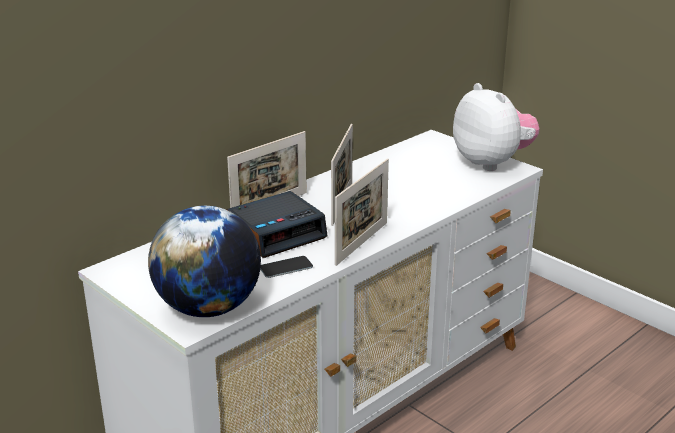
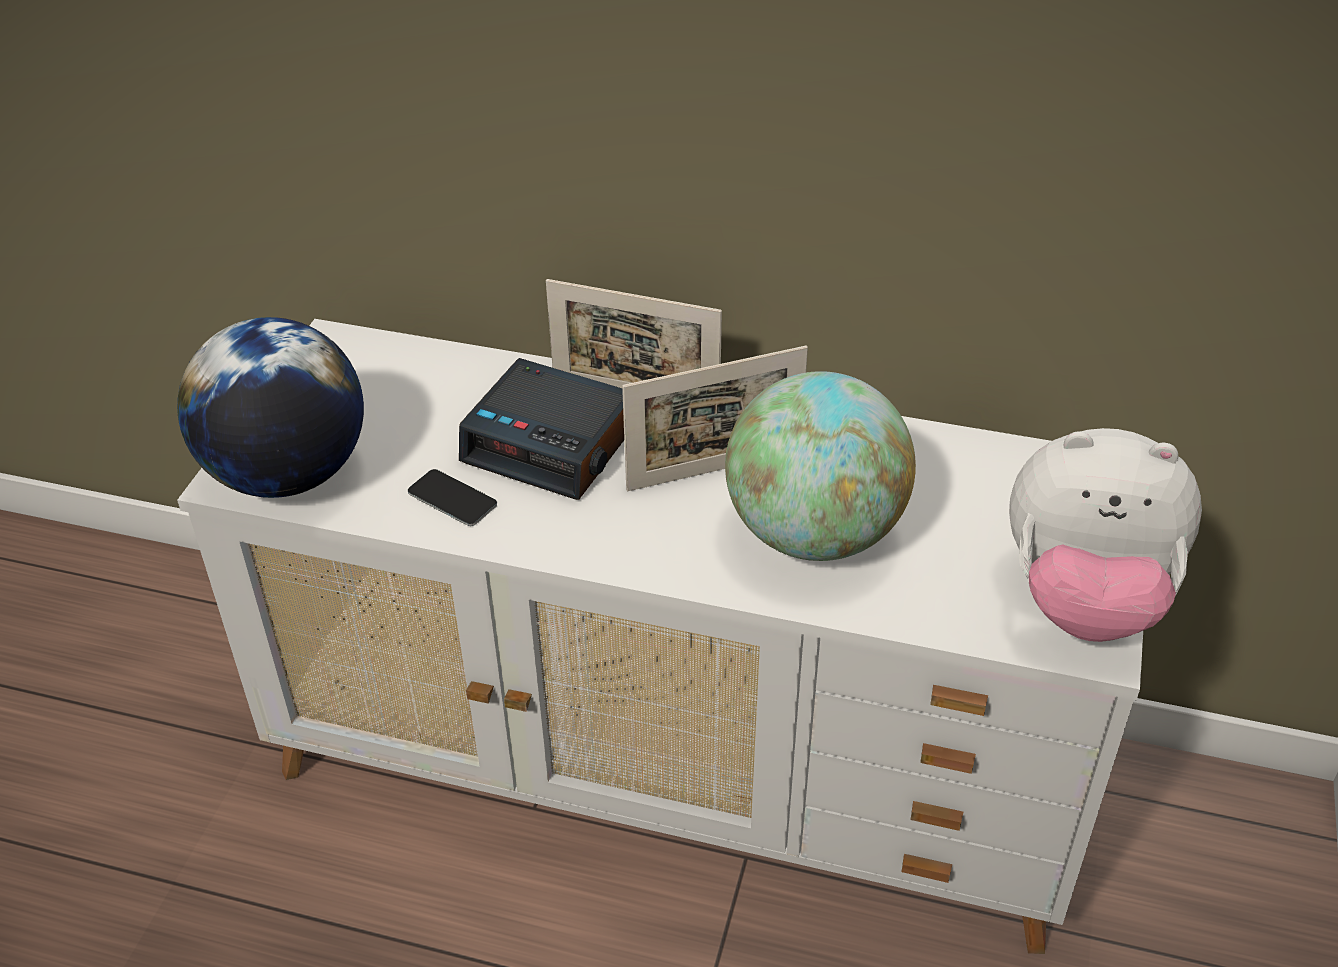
camera: 60 degrees right, 15 degrees up
picture frame [335,158,389,266] -> none
plush toy [453,83,540,171] -> plush toy turned 75 degrees clockwise [1009,428,1202,642]
none -> globe [725,371,916,561]

